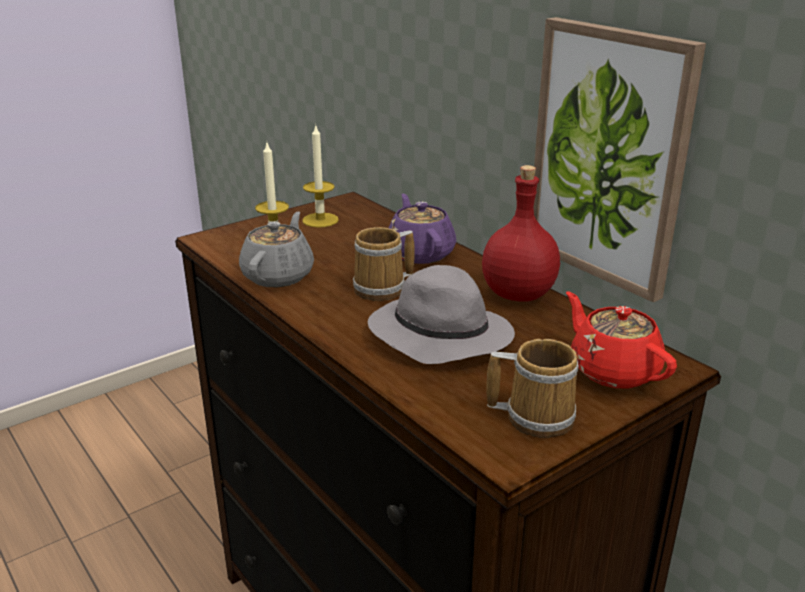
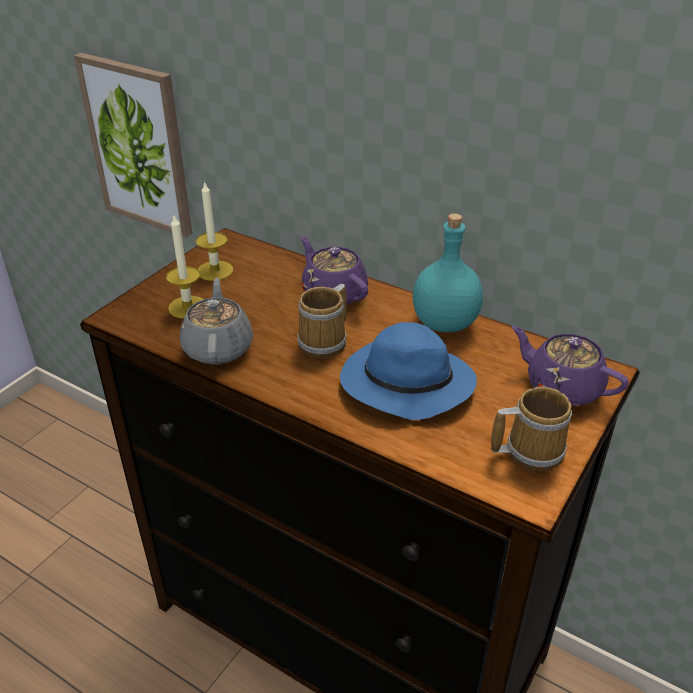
camera: 20 degrees left, 10 degrees up
grey hat [368,265,515,364] -> blue hat [340,322,477,420]
red bottle [482,165,560,301] -> turquoise bottle [413,213,483,332]
picture [533,17,706,302] -> picture moved to [74,53,192,238]
red teapot [566,291,677,388] -> purple teapot [512,326,629,406]

